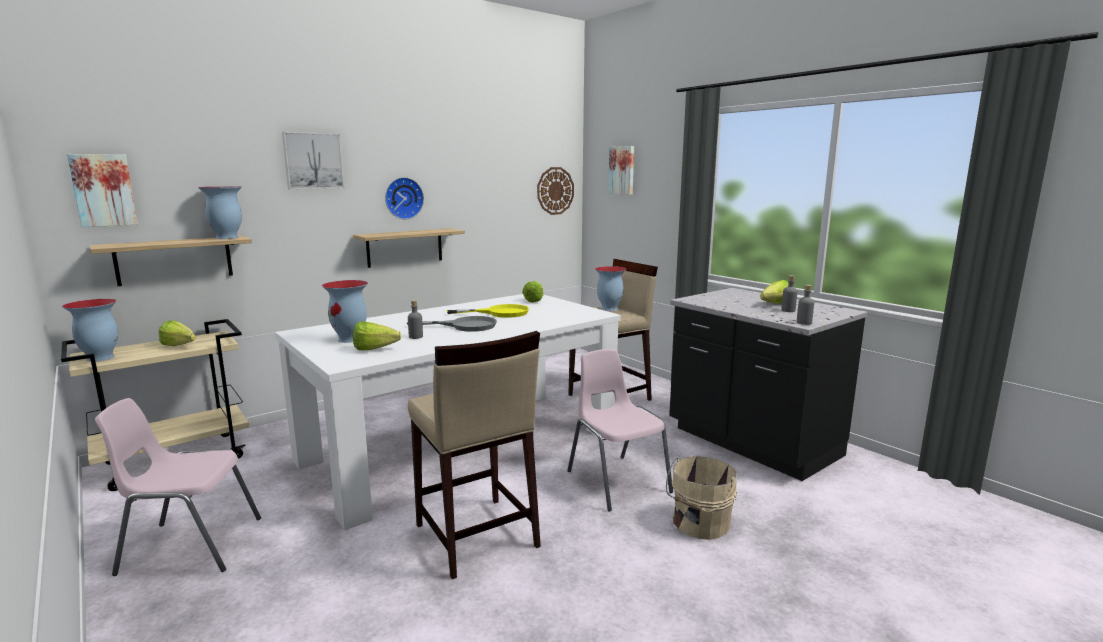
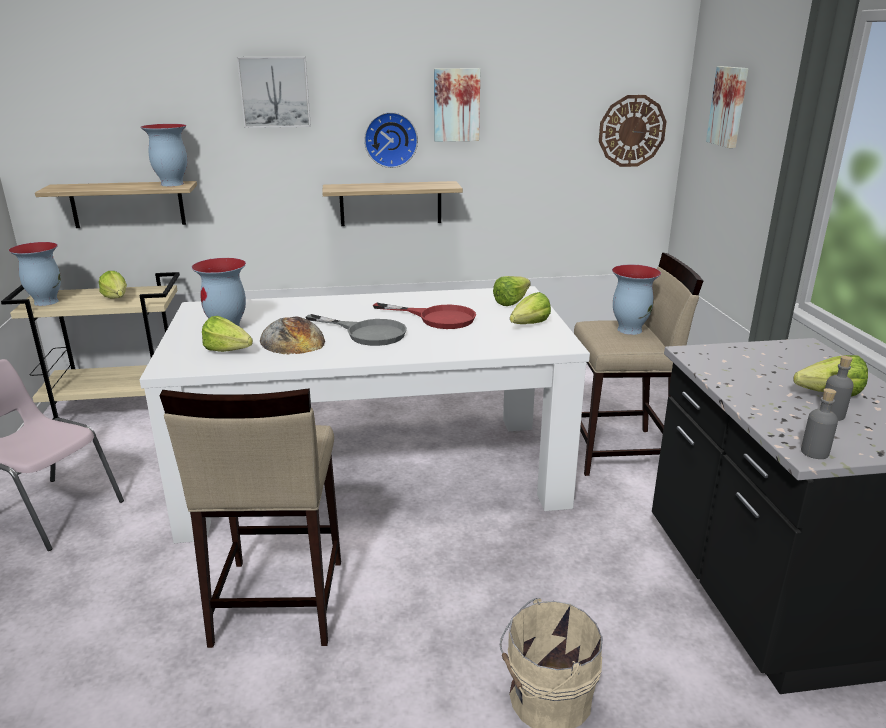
camera: 30 degrees right, 10 degrees up
picture [67,154,138,227] -> picture moved to [434,68,481,142]
grey bottle [408,300,423,339] -> bread [260,316,325,355]
yellow frying pan [447,304,529,318] -> red frying pan [373,303,476,329]
pink chair [567,349,673,512] -> none
none -> lettuce [510,292,551,324]

